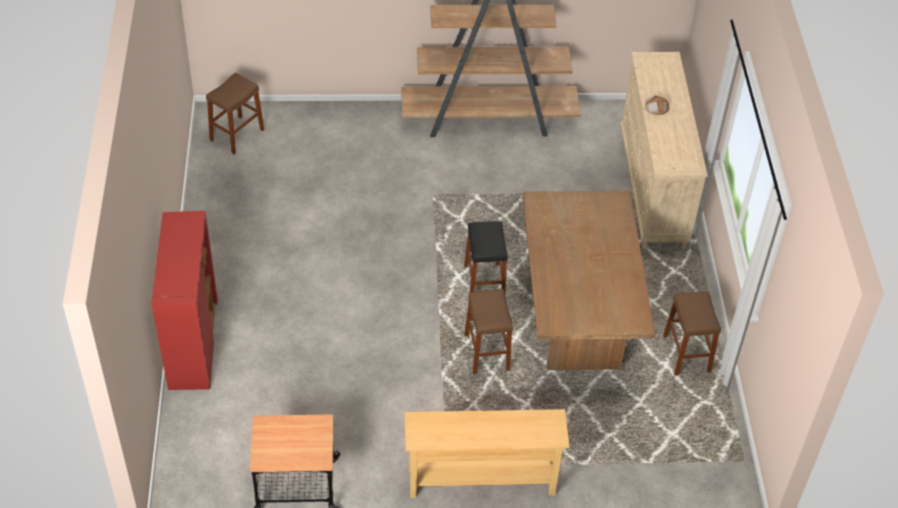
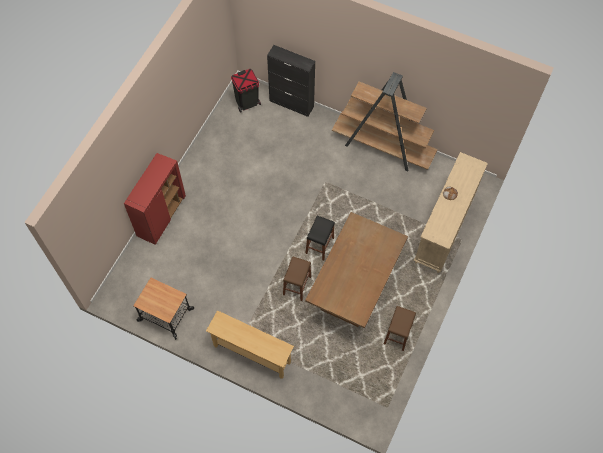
camera: 30 degrees right, 15 degrees up
brown stool [206,73,264,154] -> black trash can [231,69,261,113]
none -> black cabinet [267,45,315,117]

